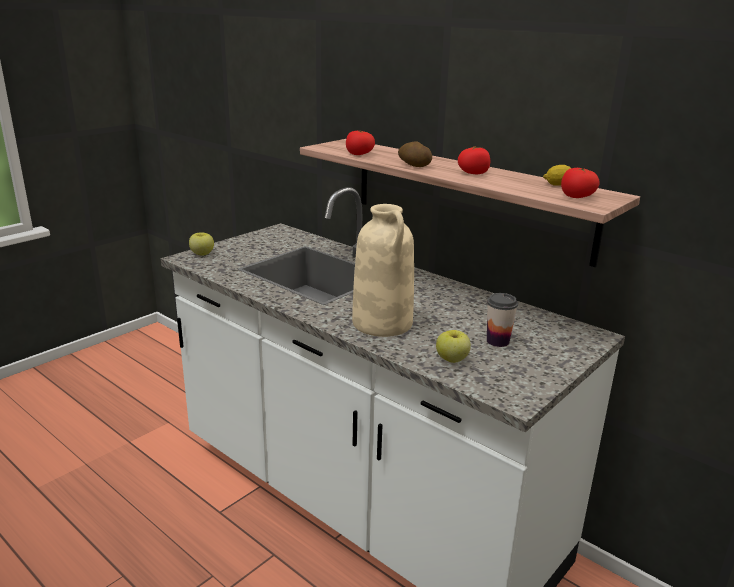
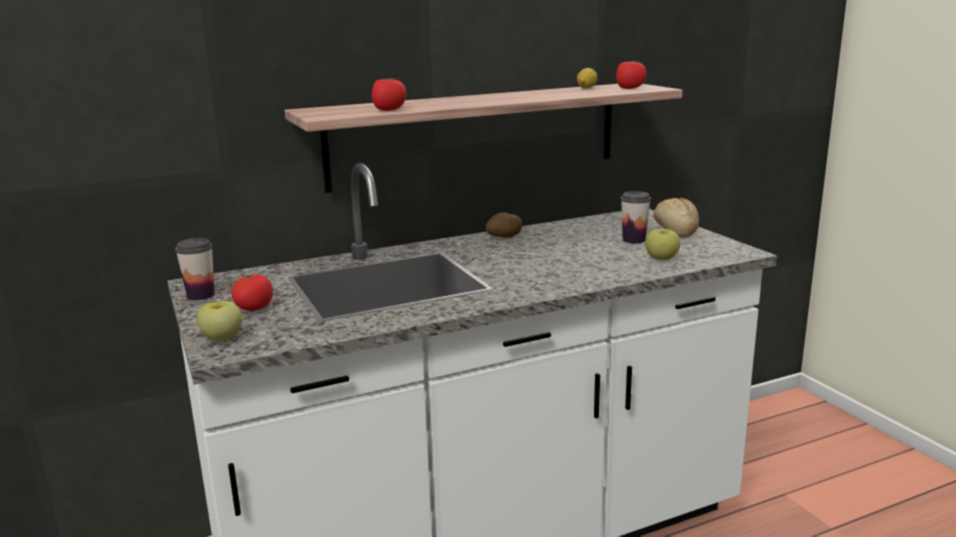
camera: 65 degrees left, 5 degrees down
beige vase [352,204,414,337] -> none
potato [398,142,432,167] -> potato moved to [485,212,522,238]
tomato [458,146,490,174] -> tomato moved to [232,274,273,311]
none -> cup [175,238,215,300]
none -> bread [653,197,699,238]

